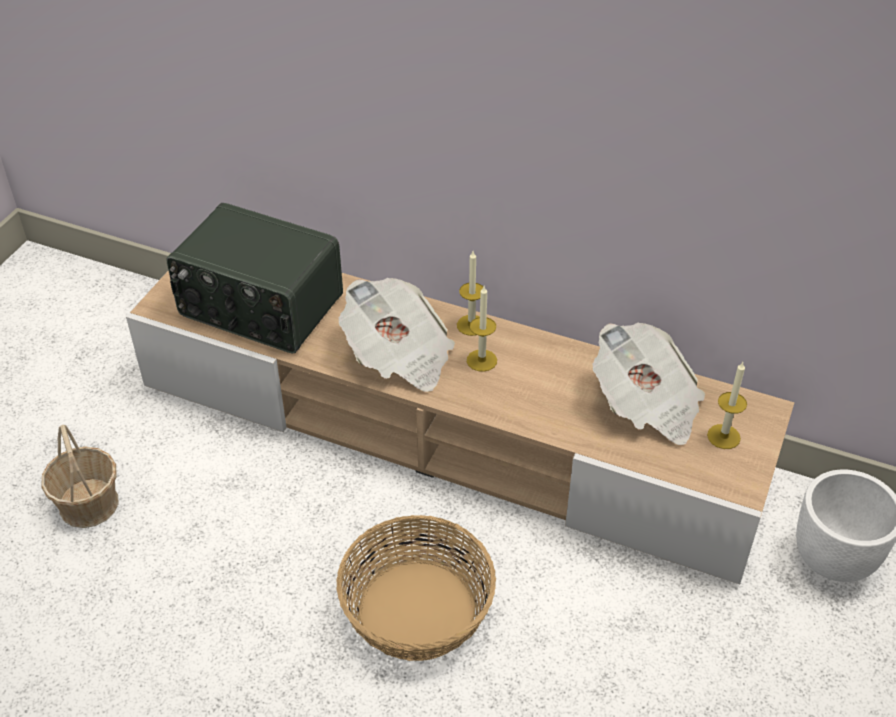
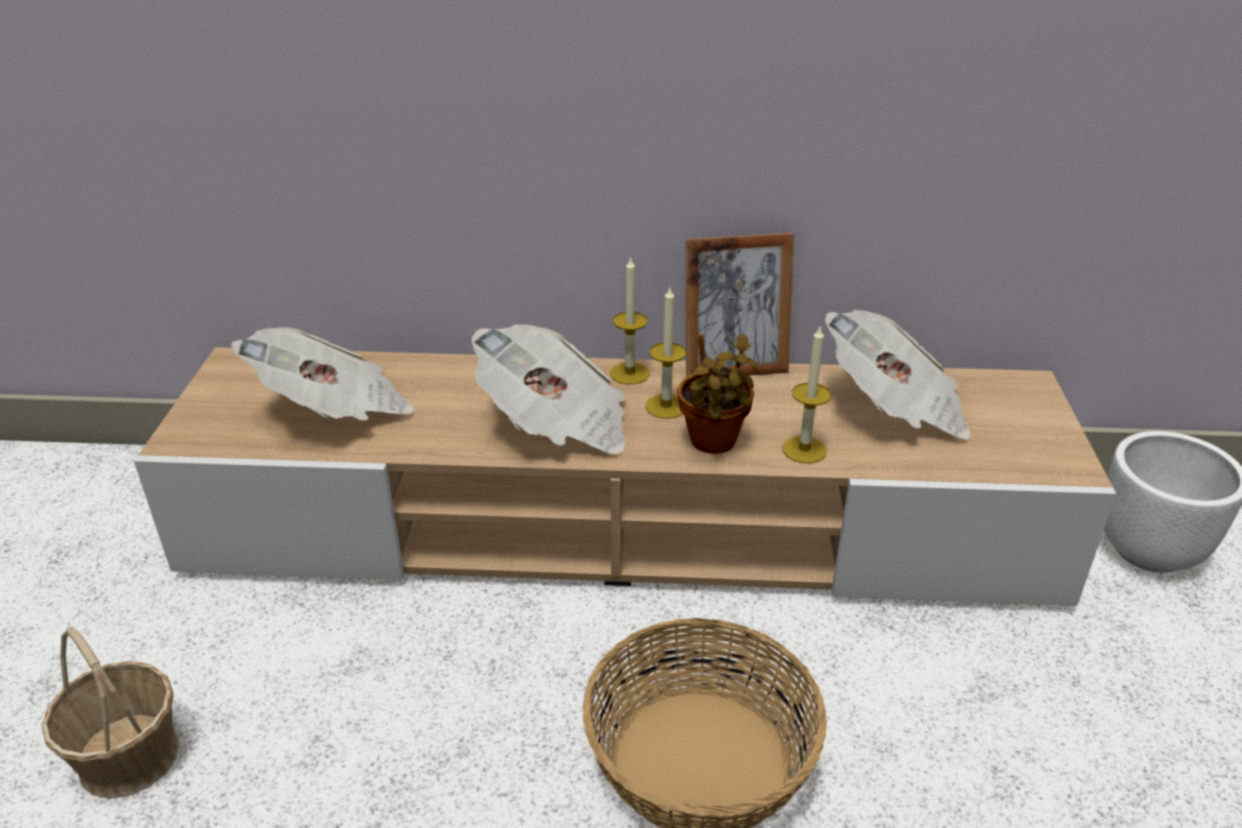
camera: 20 degrees left, 10 degrees down
radio [166,203,343,353] -> newspaper [231,327,415,421]
candle [707,362,747,449] -> candle moved to [782,327,831,463]
none -> potted plant [677,333,758,454]
none -> picture frame [686,233,794,377]

